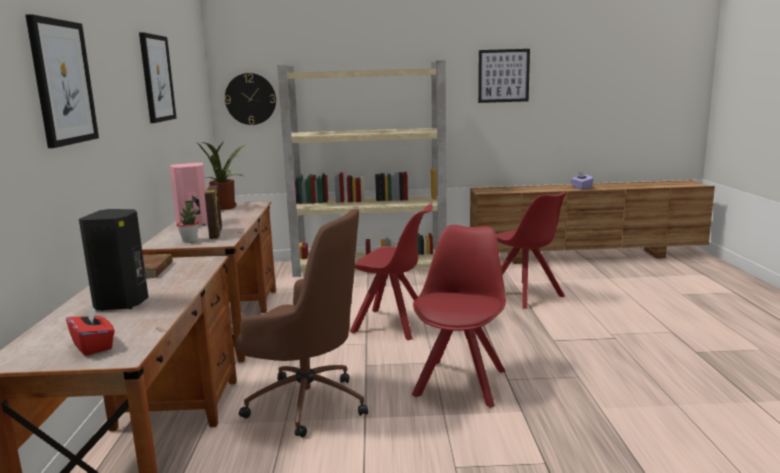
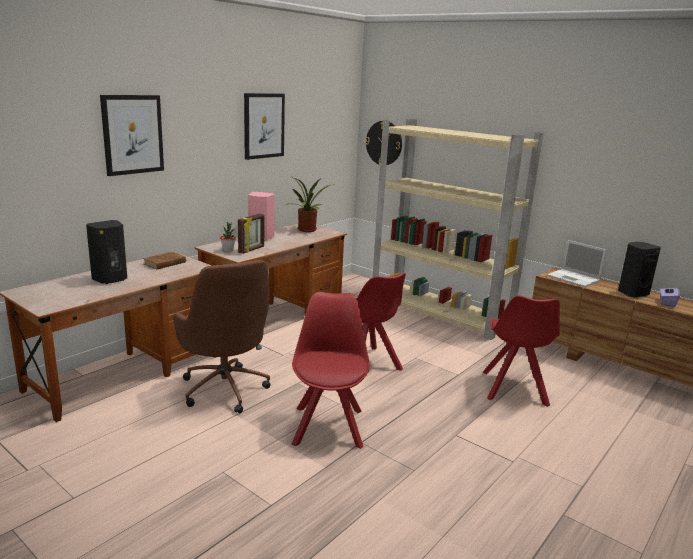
camera: 40 degrees right, 5 degrees up
red tissue box [66,304,115,356] -> none
red chair [412,225,506,408] -> red chair turned 60 degrees counterclockwise [292,292,370,449]
picture [478,49,530,103] -> none
none -> laptop [547,240,607,287]
none -> black speaker [618,242,661,297]

